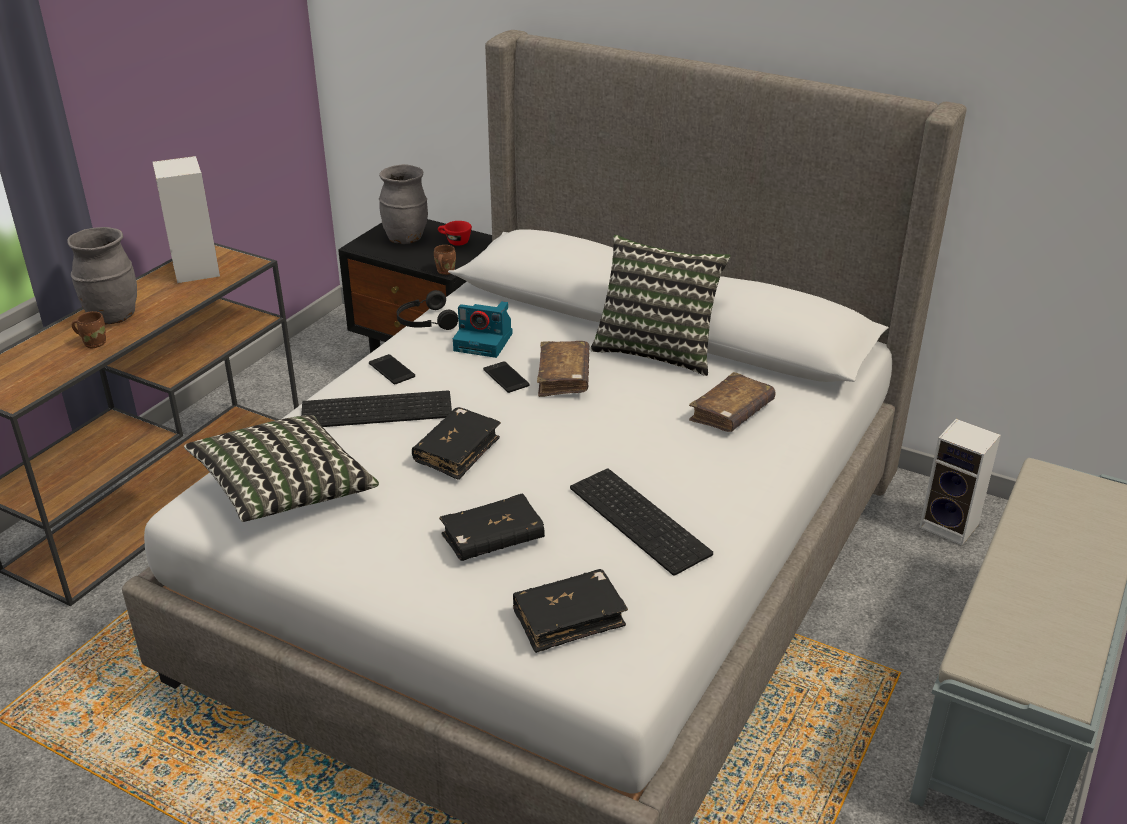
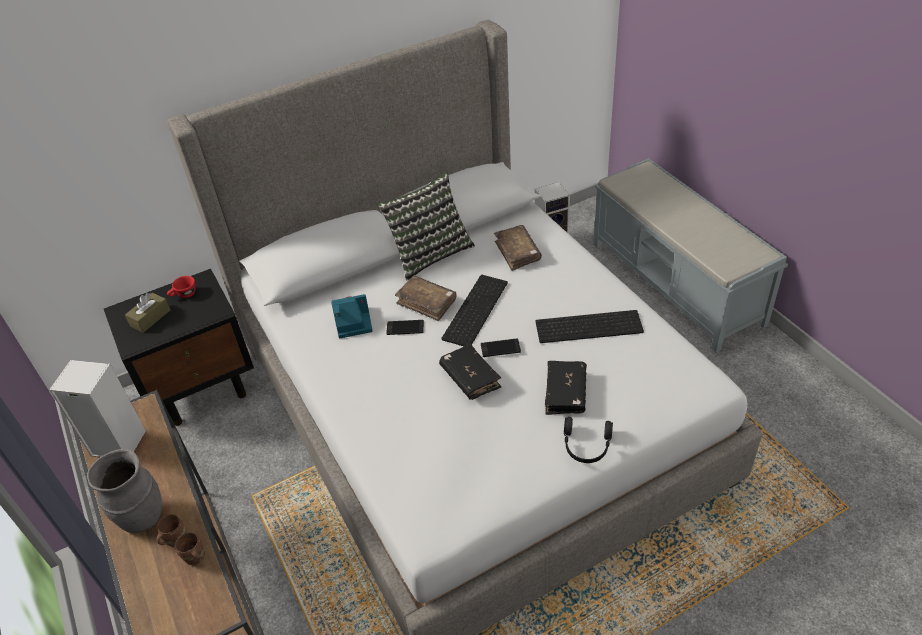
camera: 55 degrees left, 10 degrees up
pillow [184,415,379,522] -> none
keyboard [301,390,452,427] -> keyboard moved to [441,275,508,346]
phone [369,354,415,384] -> phone moved to [481,339,521,357]
grey vase [379,164,428,244] -> brown tissue box [125,293,170,333]
black headphones [397,290,458,330] -> black headphones moved to [564,417,613,463]
brown mug [434,245,456,275] -> brown mug moved to [175,533,205,565]
camera [453,301,513,358] -> camera turned 150 degrees counterclockwise [331,294,373,338]
black book [513,569,628,653] -> none

